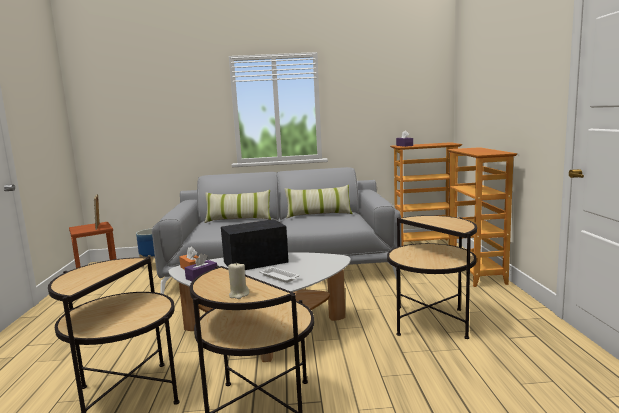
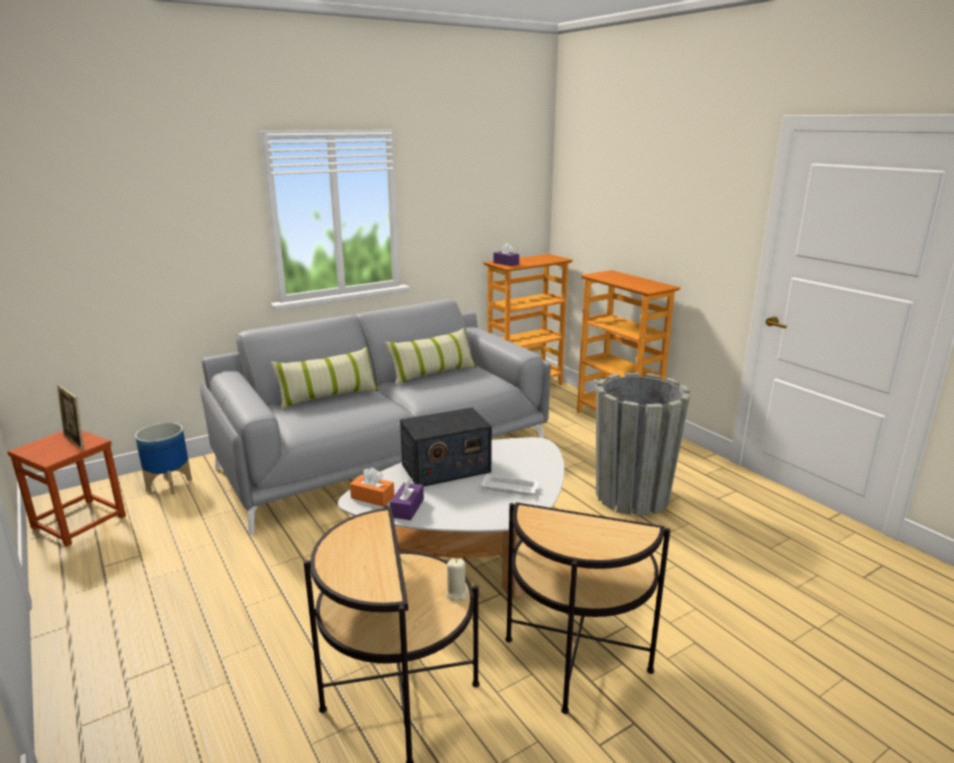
camera: 30 degrees left, 10 degrees up
radio [221,219,289,270] -> radio turned 150 degrees counterclockwise [400,407,492,487]
beige candle [228,262,249,299] -> beige candle moved to [445,558,469,601]
side table [387,215,477,339] -> grey planter [596,373,690,516]

